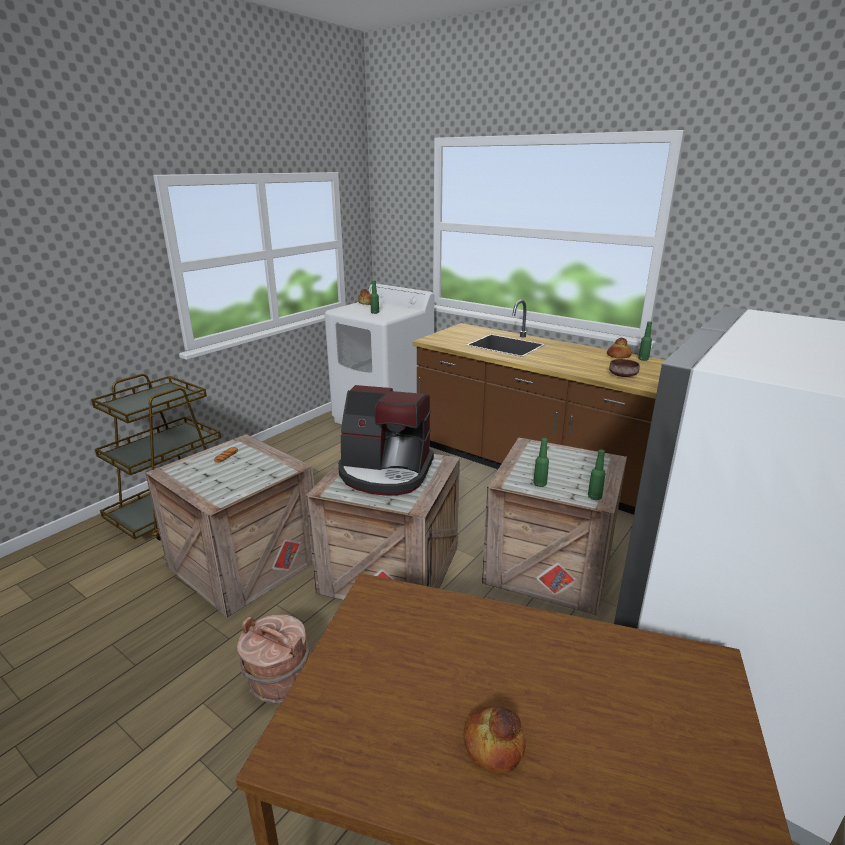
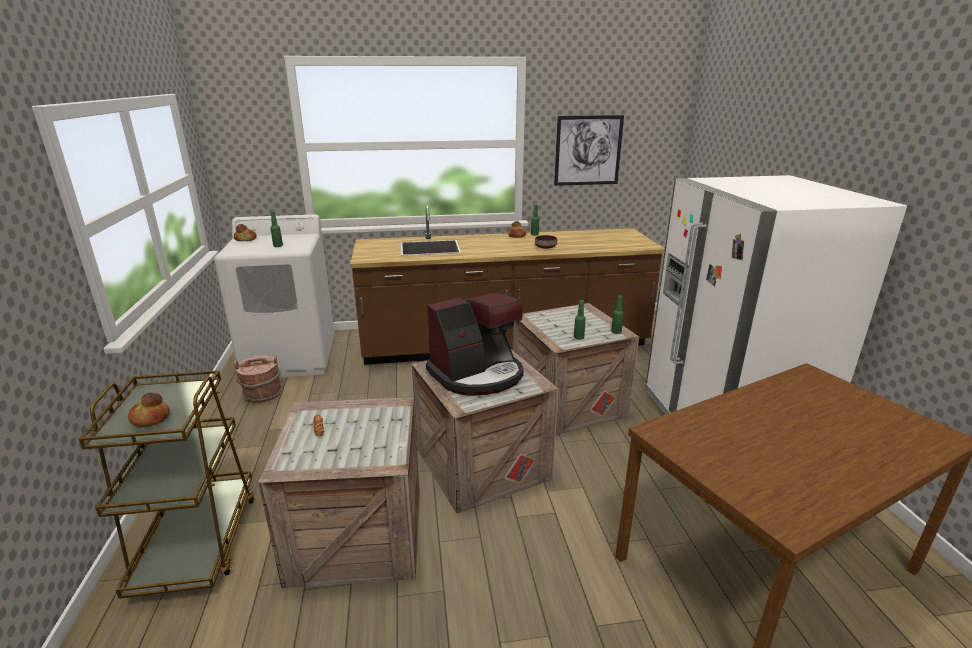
camera: 45 degrees left, 0 degrees up
brown bucket [237,615,309,704] -> brown bucket moved to [234,354,282,403]
bread [464,706,526,773] -> bread moved to [128,393,170,427]
none -> picture [554,115,624,186]

